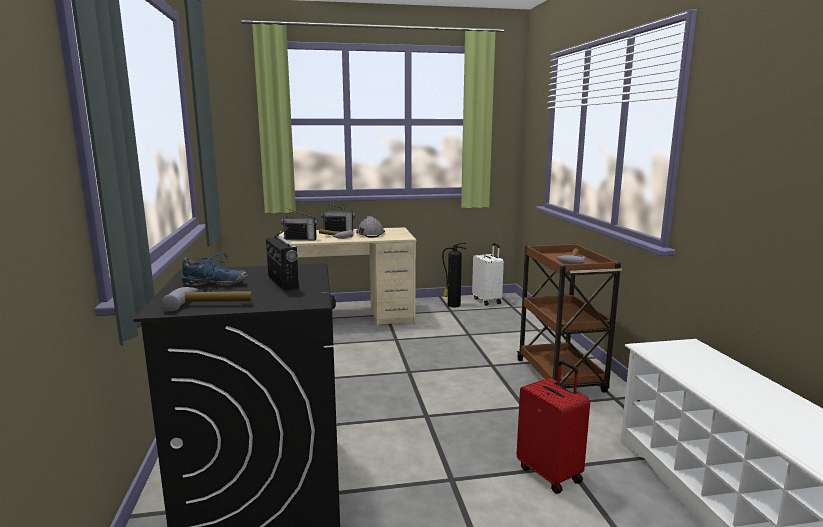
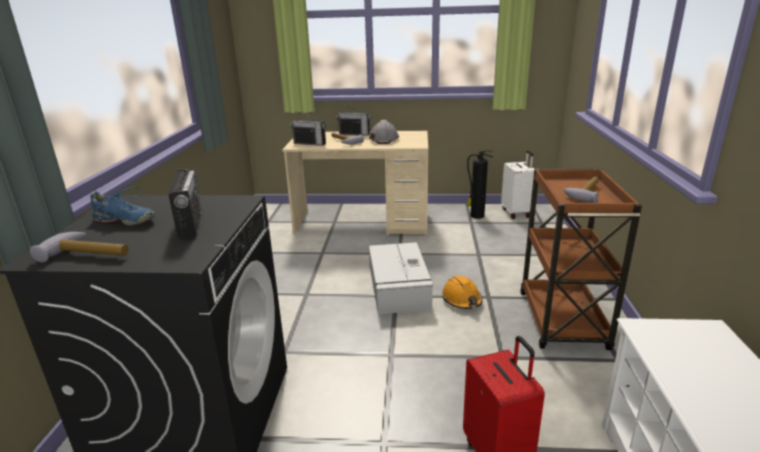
camera: 15 degrees right, 10 degrees up
none -> grey storage box [369,242,433,314]
none -> orange hard hat [442,276,483,309]

